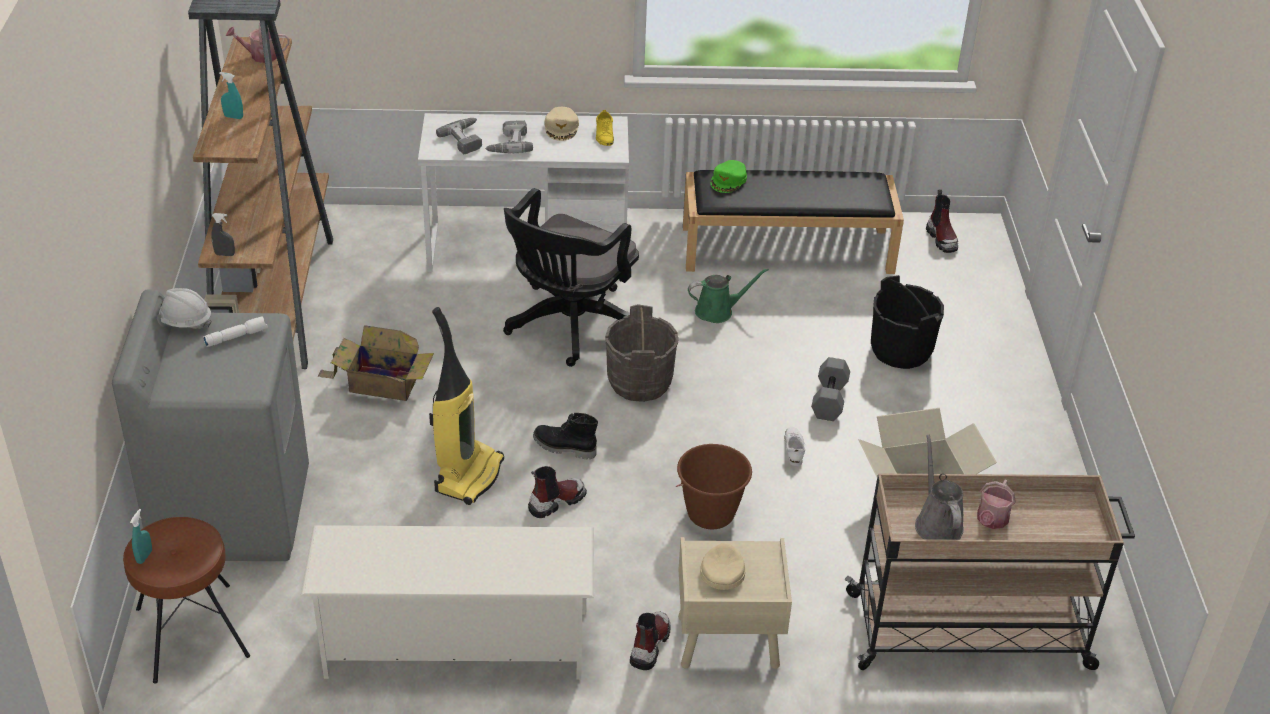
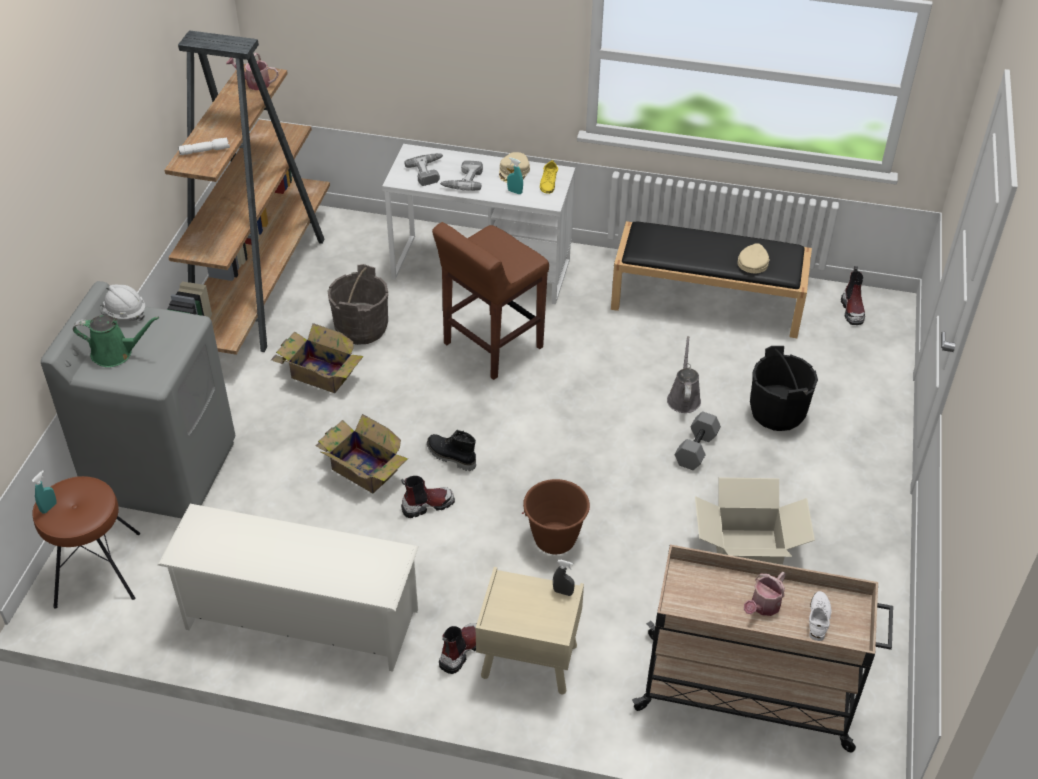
camera: 15 degrees right, 5 degrees up
white flashlight [203,316,268,347] -> white flashlight moved to [179,138,230,155]
grey spray bottle [211,213,235,256] -> grey spray bottle moved to [553,560,575,596]
turquoise spray bottle [219,72,243,119] -> turquoise spray bottle moved to [507,157,523,194]
vacuum cleaner [429,307,504,505] -> cardboard box [316,414,408,493]
black office chair [503,188,639,367] -> brown stool [432,222,549,380]
grey bucket [605,304,679,402] -> grey bucket moved to [328,264,388,345]
green watering can [688,268,769,323] -> green watering can moved to [73,315,159,367]
beige cap [700,543,745,590] -> beige cap moved to [738,243,769,273]
green cap [710,160,747,193] -> none
white shoe [785,427,805,466] -> white shoe moved to [809,591,831,641]
grey watering can [915,435,964,540] -> grey watering can moved to [667,336,701,413]

